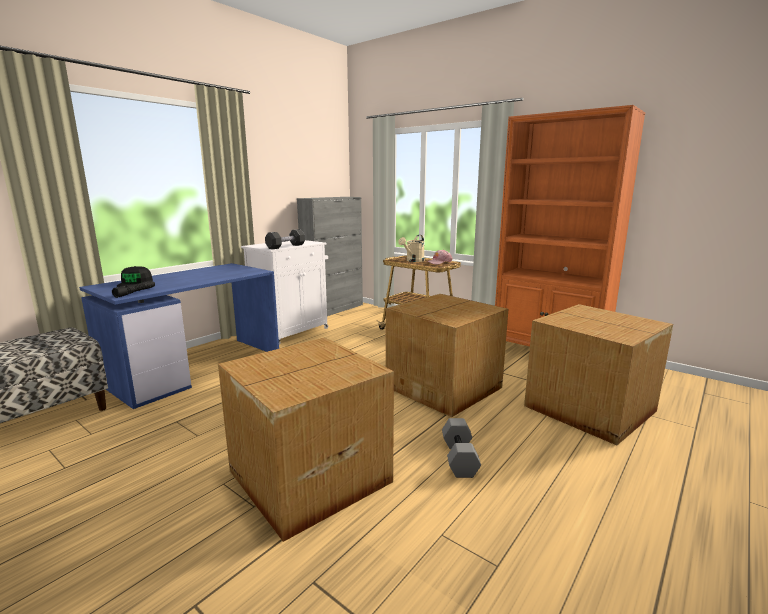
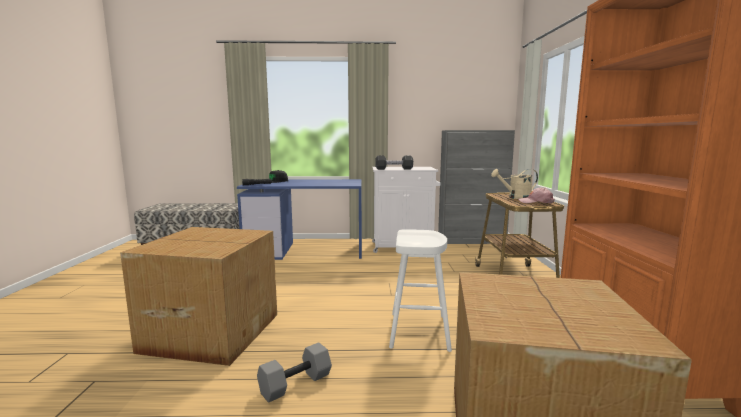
camera: 50 degrees right, 5 degrees down
cardboard box [386,294,508,417] -> white stool [389,229,452,352]

